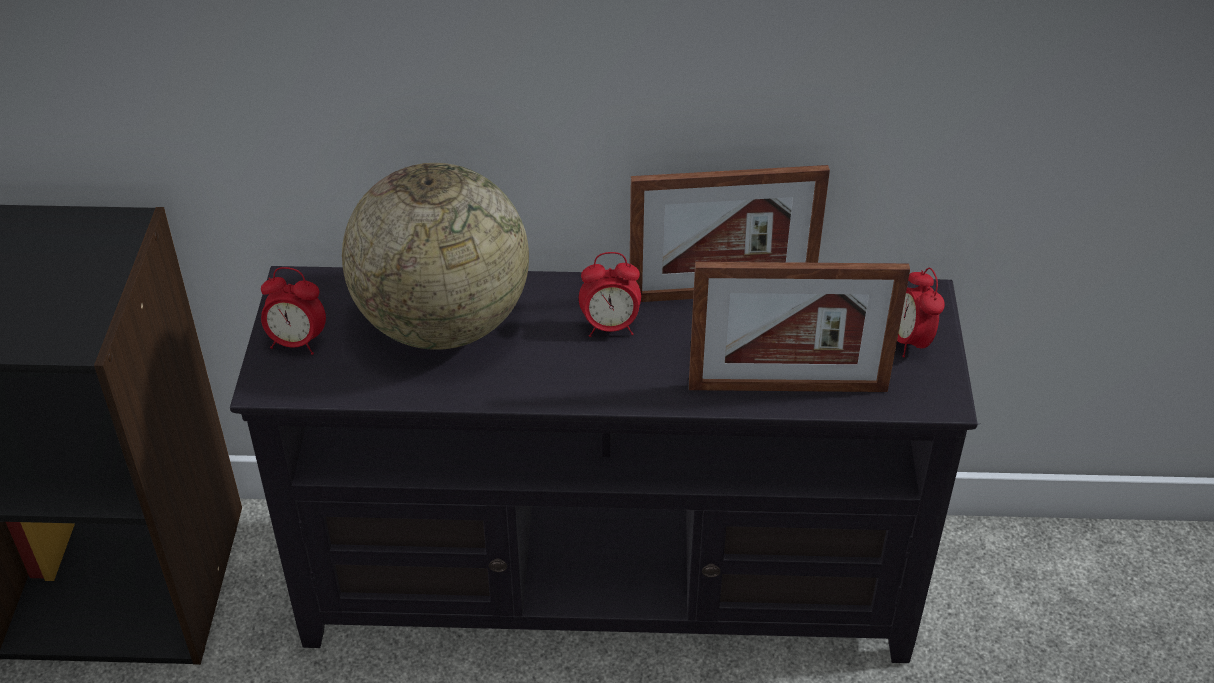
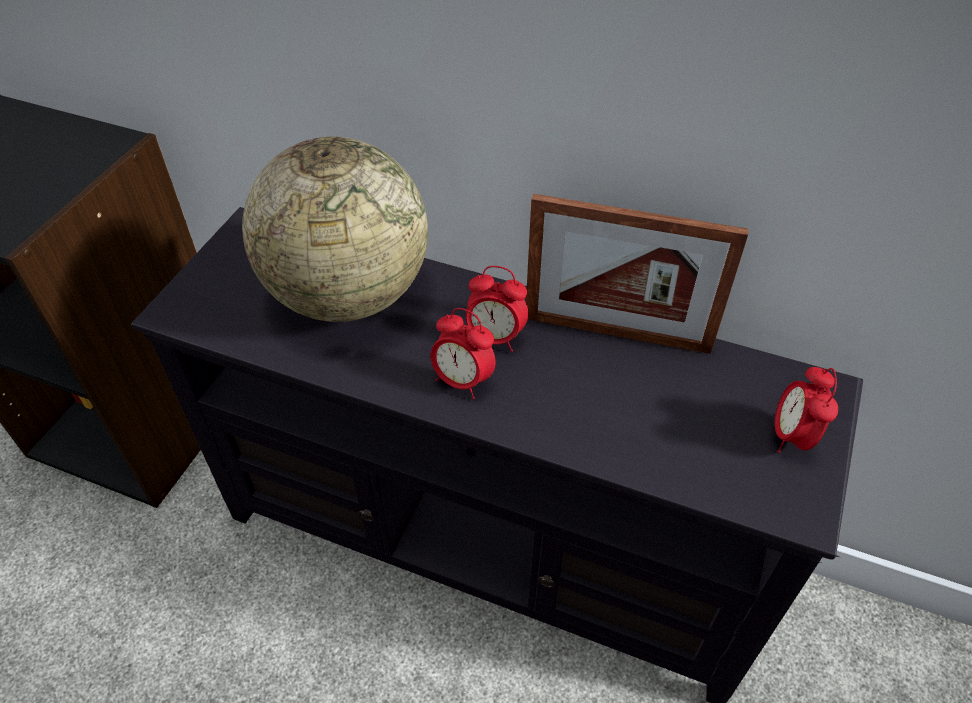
camera: 20 degrees right, 5 degrees up
alarm clock [261,267,326,355] -> alarm clock moved to [431,308,496,399]
picture frame [689,262,910,392] -> none

